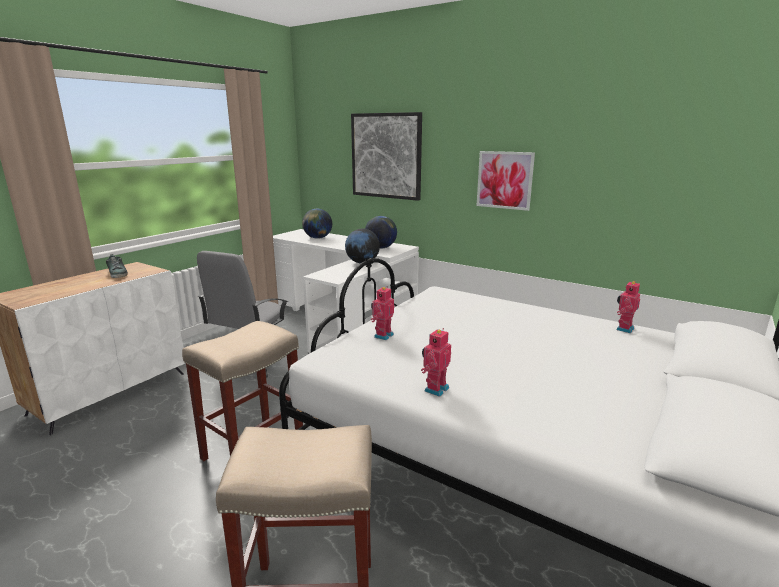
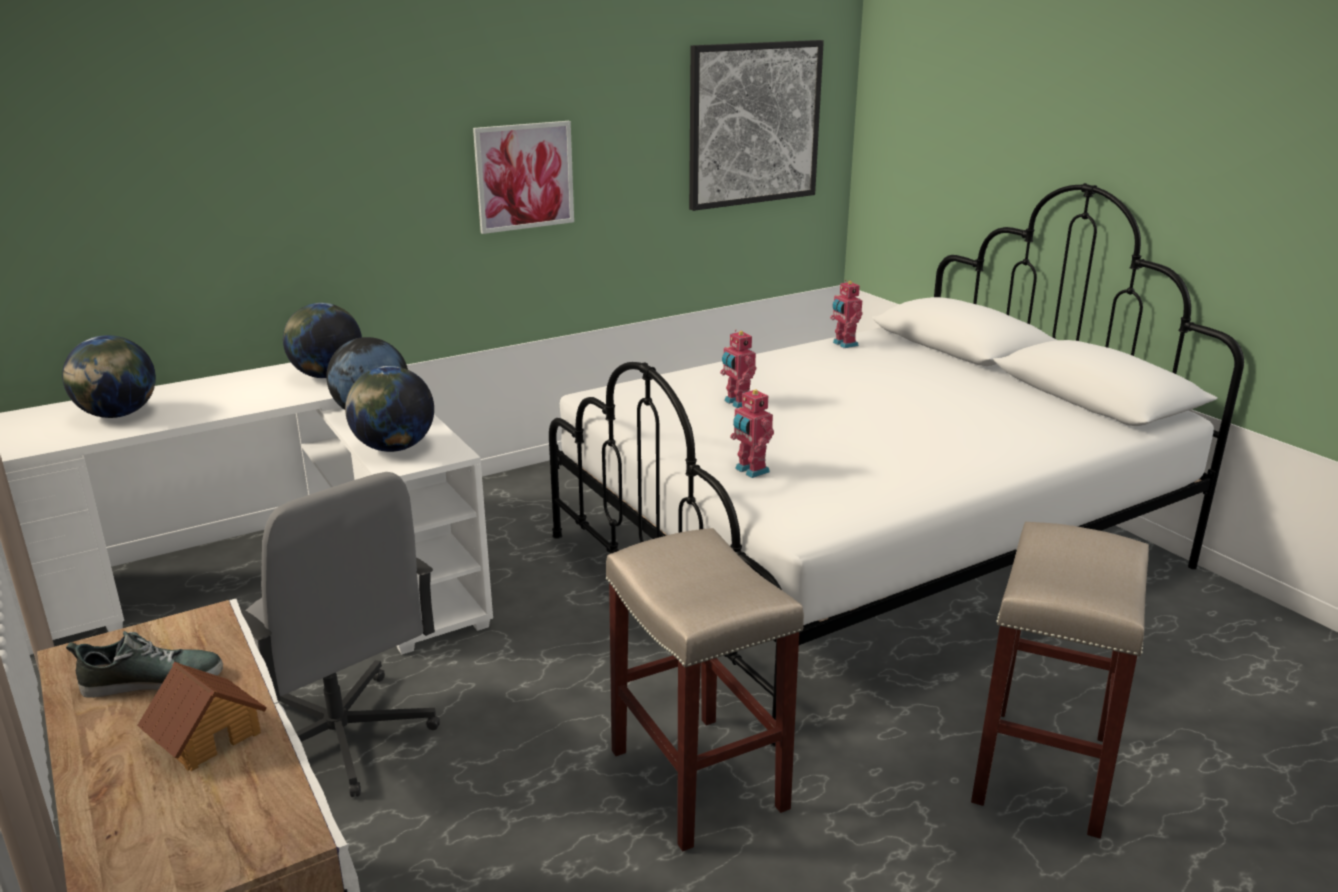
camera: 65 degrees left, 5 degrees up
picture [351,112,422,201] -> picture moved to [689,40,824,211]
toy robot [421,328,451,397] -> toy robot moved to [720,329,756,408]
none -> toy house [137,662,267,771]
none -> globe [345,366,434,452]

